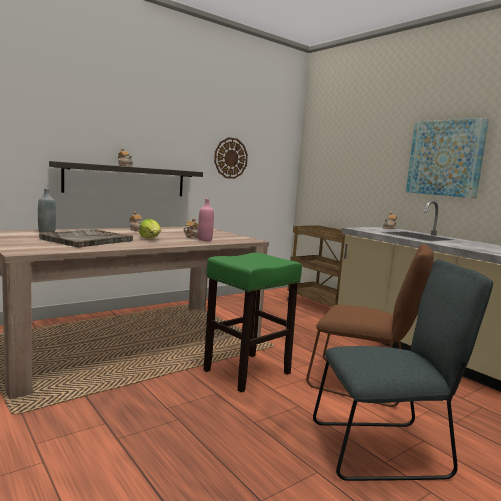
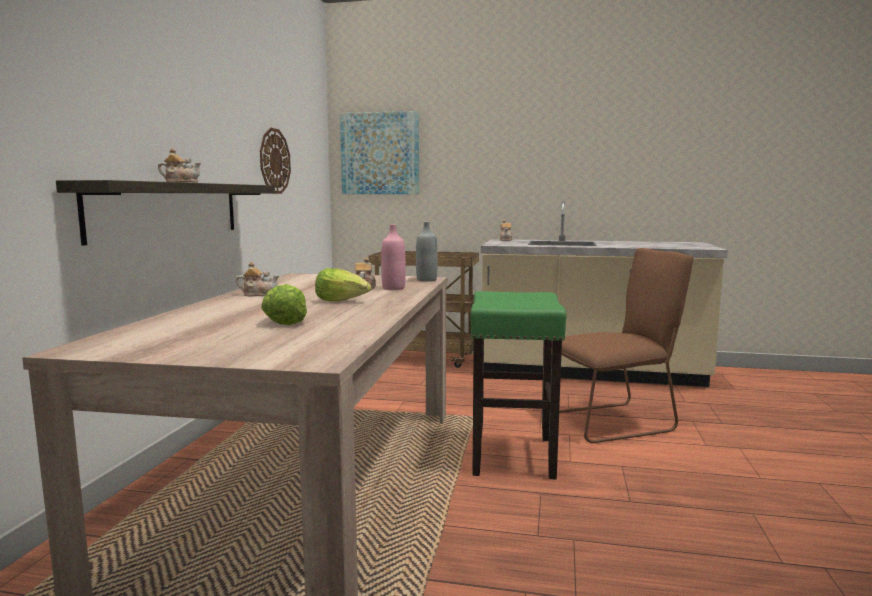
camera: 40 degrees left, 0 degrees up
grey bottle [38,189,56,233] -> grey bottle moved to [416,222,438,282]
grey tray [39,229,133,248] -> lettuce [261,284,307,325]
grey chair [313,260,493,481] -> none
picture [406,118,489,198] -> picture moved to [340,111,419,194]

